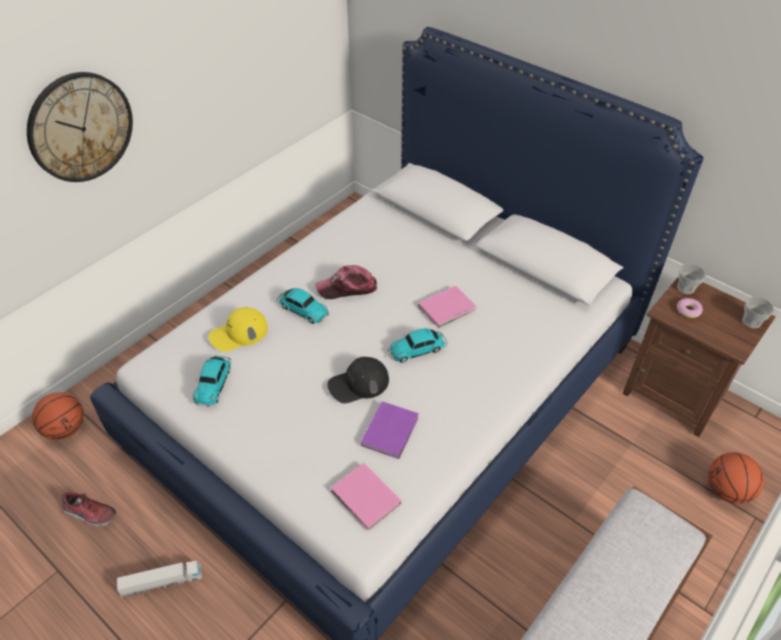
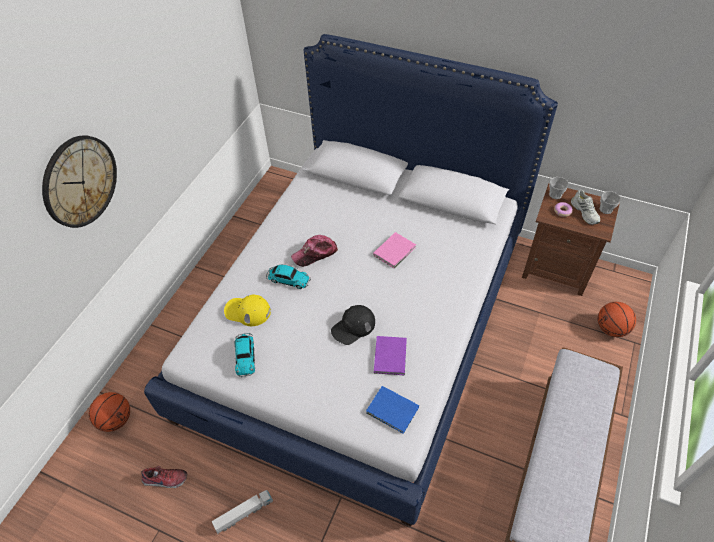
camera: 15 degrees left, 5 degrees up
yellow cap [209,307,268,352] -> yellow cap turned 60 degrees clockwise [224,294,271,326]
pink book [331,463,401,531] -> blue book [366,386,419,434]
toy car [388,328,448,363] -> none
none -> white shoe [571,190,600,225]

